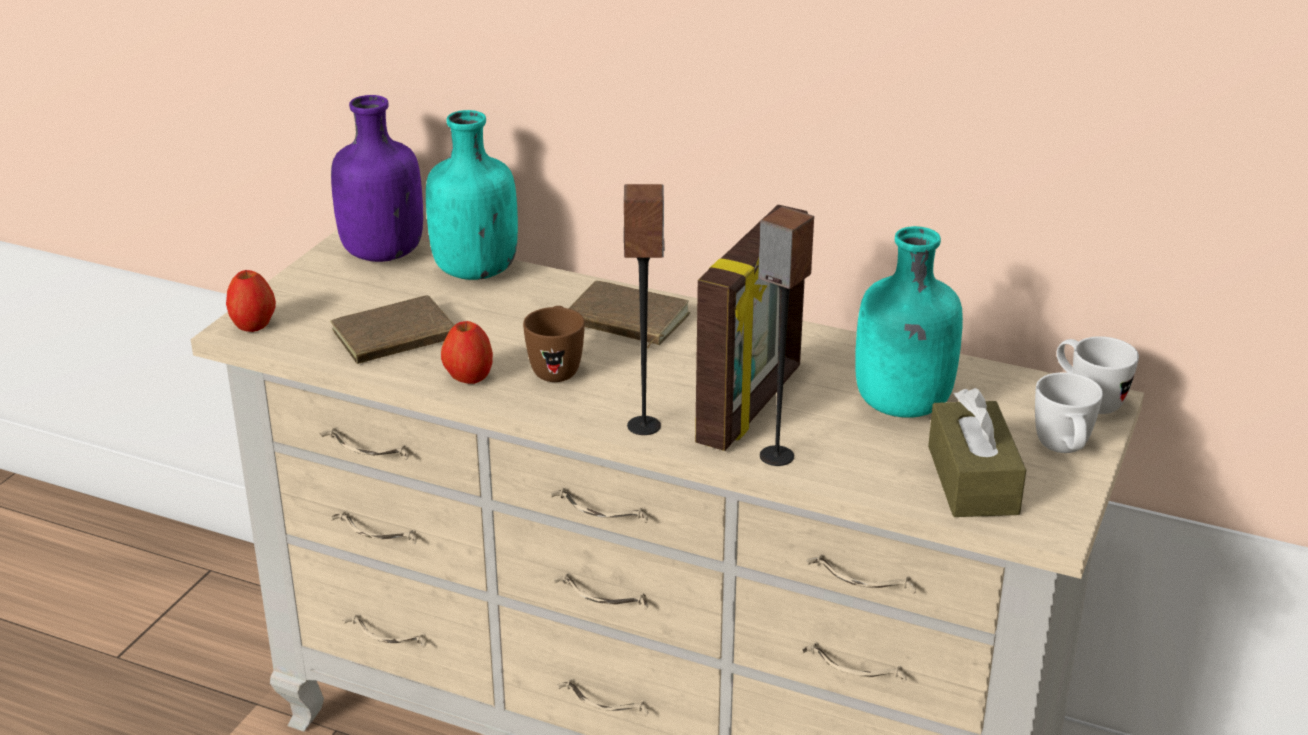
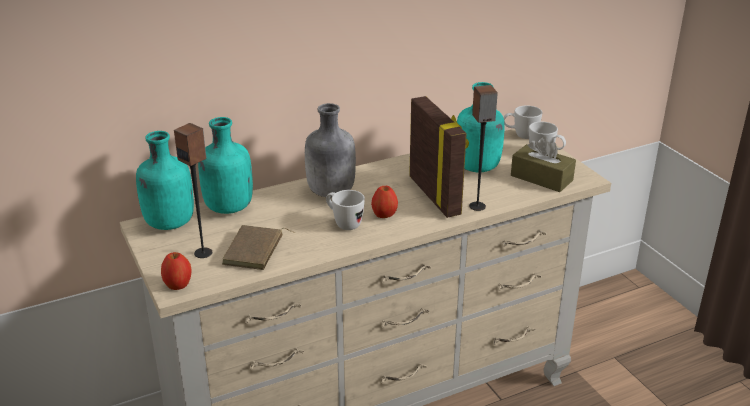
camera: 50 degrees left, 0 degrees up
purple bottle [331,95,423,262] -> turquoise bottle [136,131,194,230]
apple [441,321,493,384] -> apple moved to [371,186,398,218]
brown mug [523,306,585,382] -> white mug [326,190,365,230]
brown book [568,281,691,348] -> grey bottle [305,103,356,198]
speaker [624,184,665,435] -> speaker moved to [174,123,212,258]

